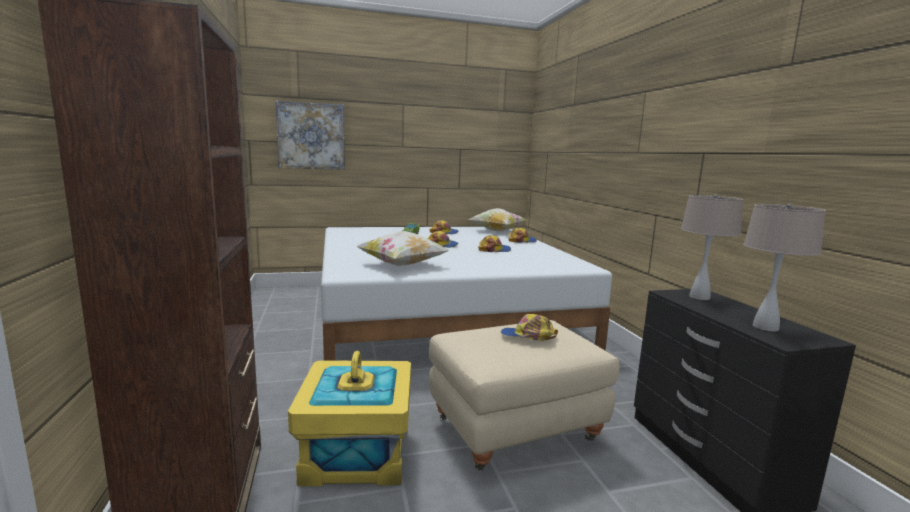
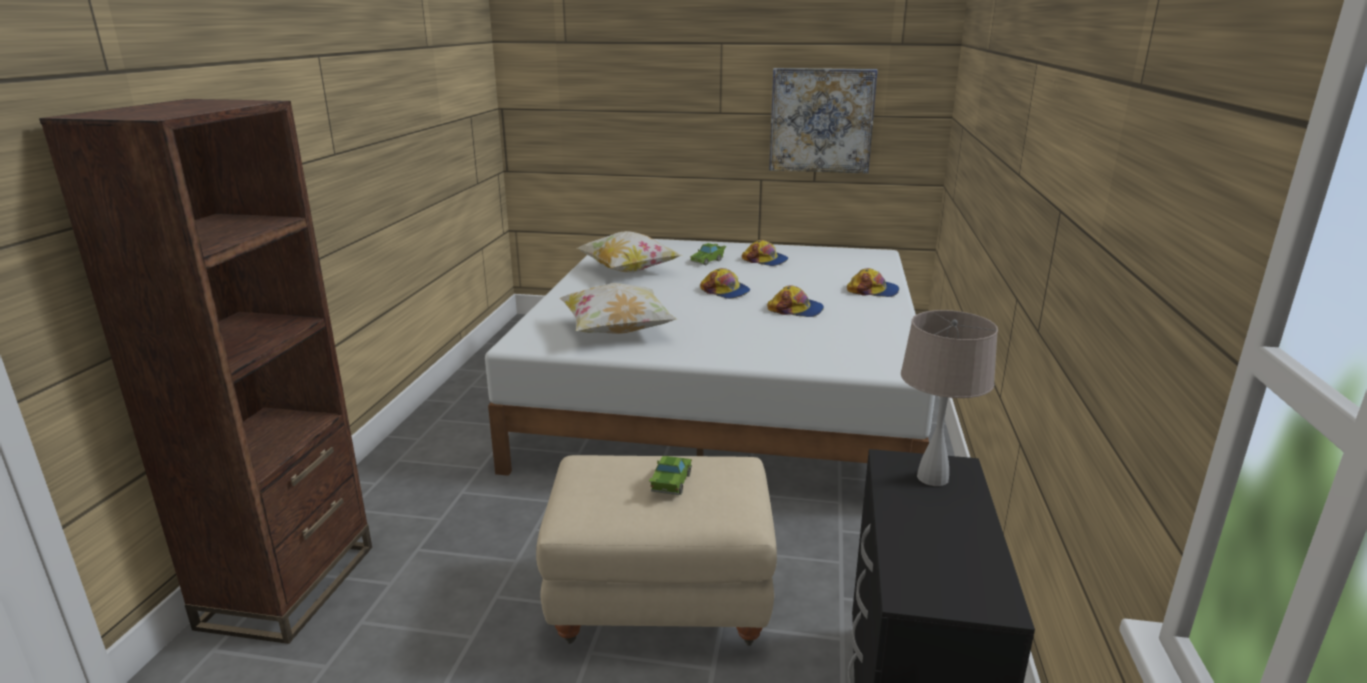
camera: 25 degrees right, 10 degrees up
picture [275,101,345,170] -> picture moved to [769,68,878,174]
yellow storage box [288,350,411,486] -> none
pillow [467,208,527,231] -> pillow moved to [577,231,681,273]
cap [501,314,558,341] -> green toy car [649,456,692,495]
beige table lamp [743,204,826,331] -> none

